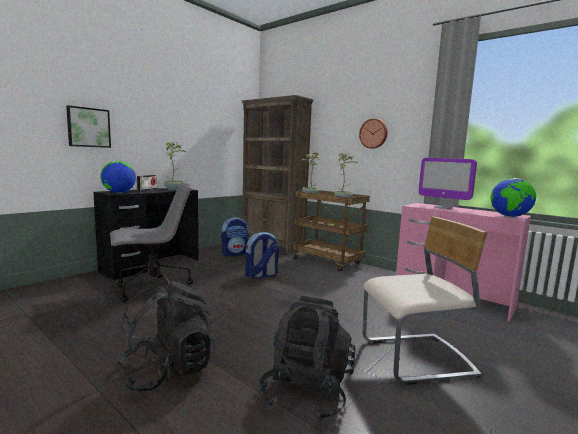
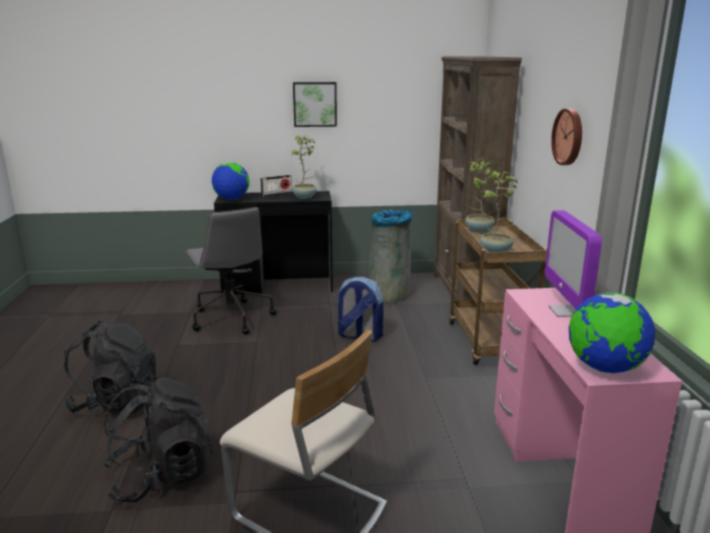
camera: 45 degrees right, 10 degrees up
picture [66,105,111,148] -> picture moved to [293,82,337,127]
grey office chair [110,183,193,302] -> grey office chair turned 45 degrees clockwise [185,207,277,335]
backpack [221,217,249,256] -> grey trash can [370,210,414,302]

